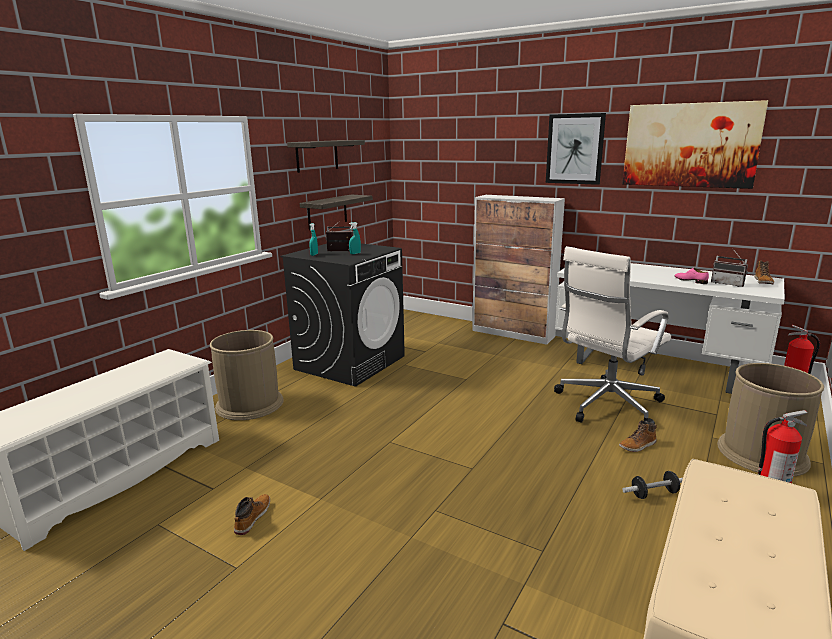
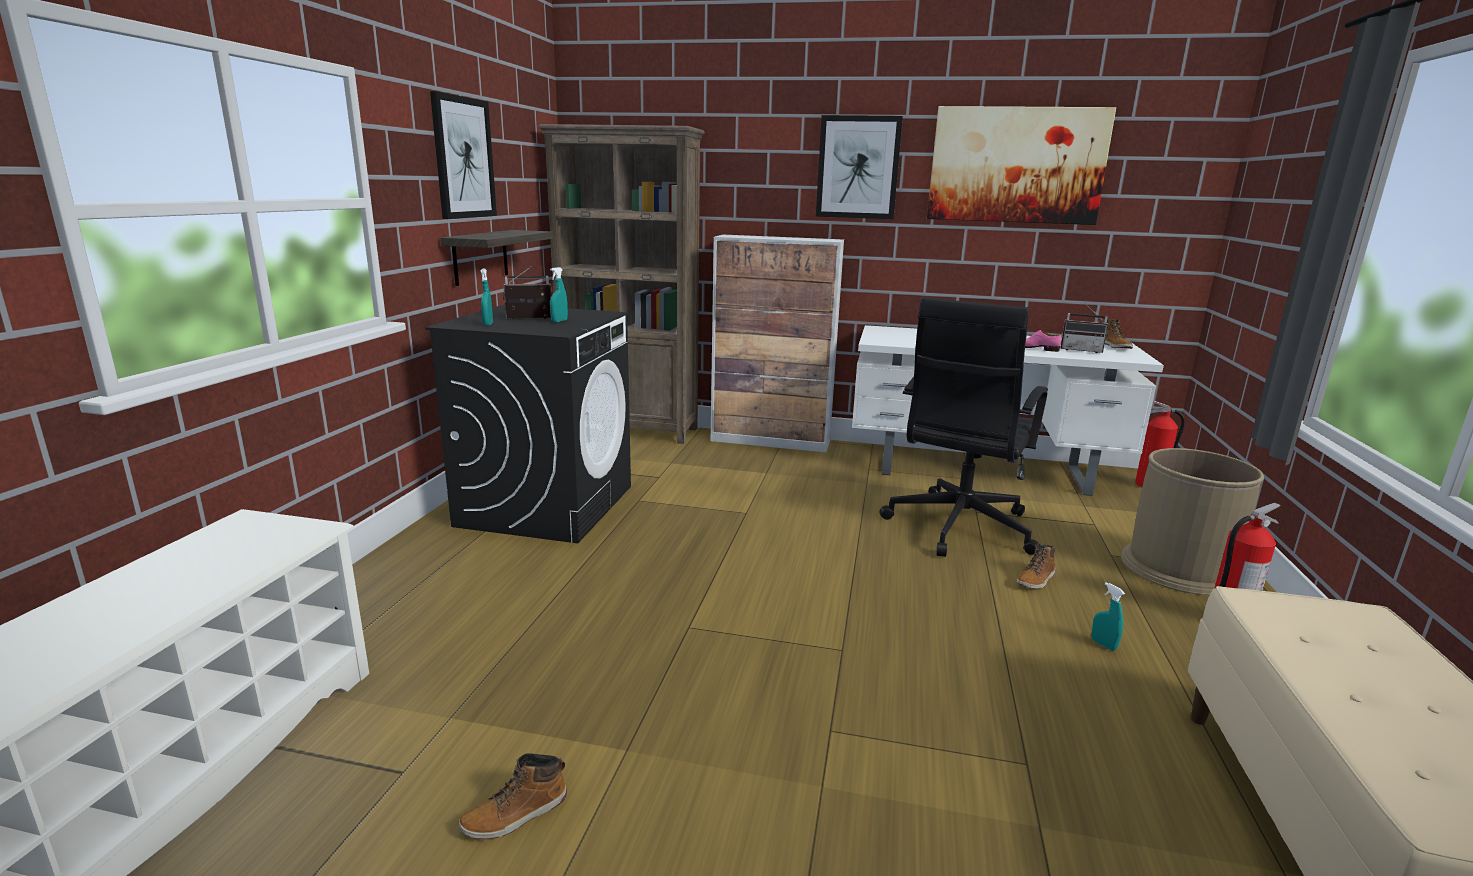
camera: 20 degrees left, 0 degrees up
brown trash can [210,330,284,420] -> none
boot [234,494,270,535] -> boot turned 120 degrees counterclockwise [459,753,567,839]
shelf [287,140,365,173] -> picture [430,91,497,219]
white office chair [554,246,671,424] -> black office chair [879,297,1048,557]
dumbbell [622,471,683,499] -> turquoise spray bottle [1091,582,1125,651]
none -> brown bookcase [538,124,705,444]

